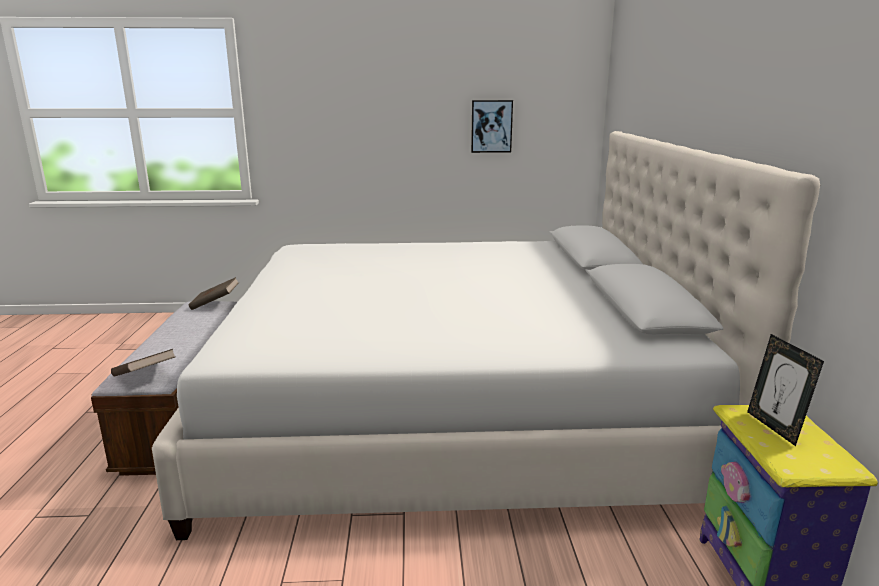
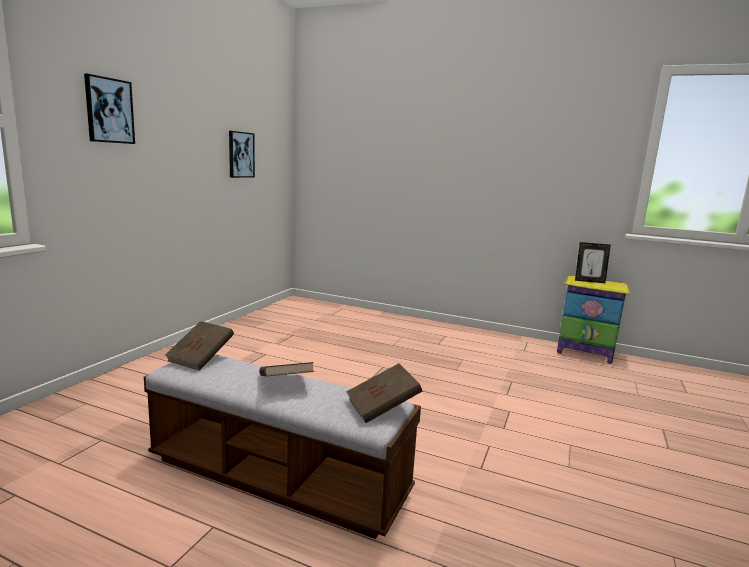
camera: 65 degrees left, 5 degrees down
white bed [152,131,820,540] -> none
none -> picture [84,74,135,144]
none -> brown book [259,362,314,376]

